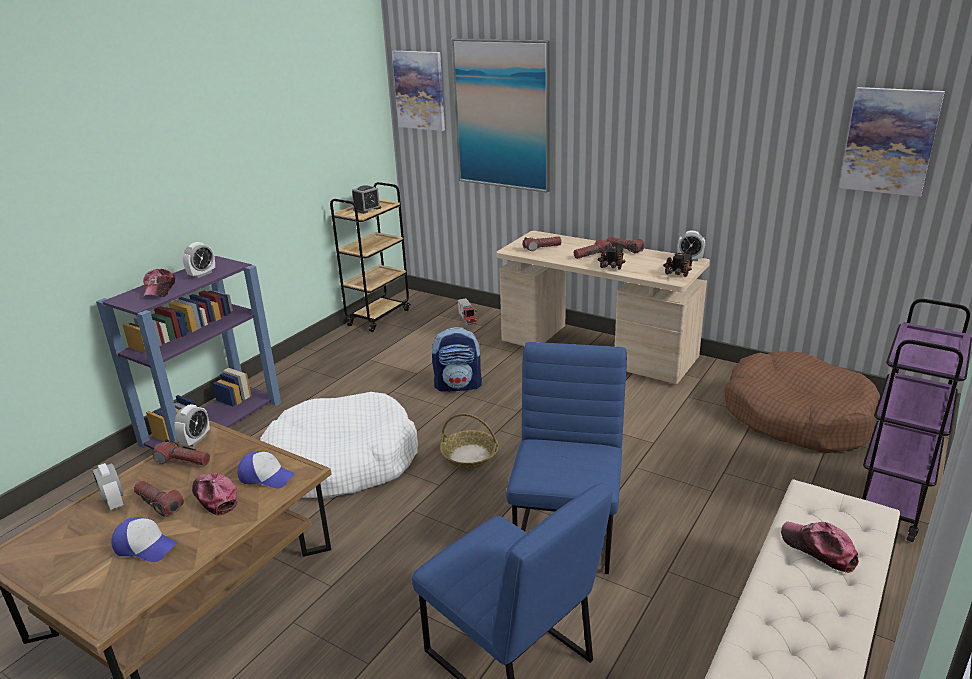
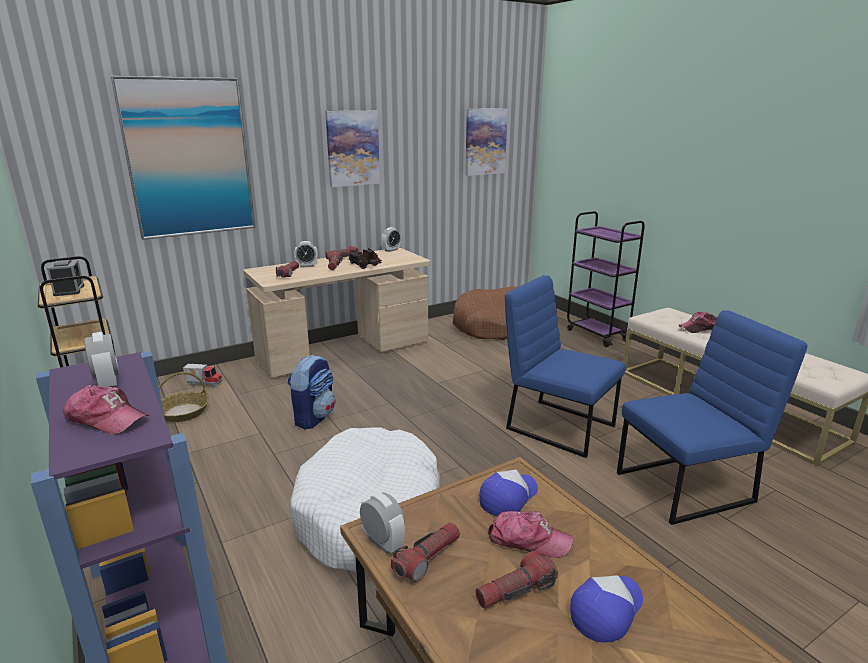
camera: 65 degrees left, 5 degrees down
alarm clock [93,463,124,511] -> alarm clock moved to [294,241,318,268]
cap [192,473,237,516] -> cap turned 150 degrees counterclockwise [488,511,573,558]
picture [392,51,445,131] -> picture moved to [325,111,380,187]
basket [440,413,499,469] -> basket moved to [159,372,209,422]
toy truck [663,249,693,277] -> none

